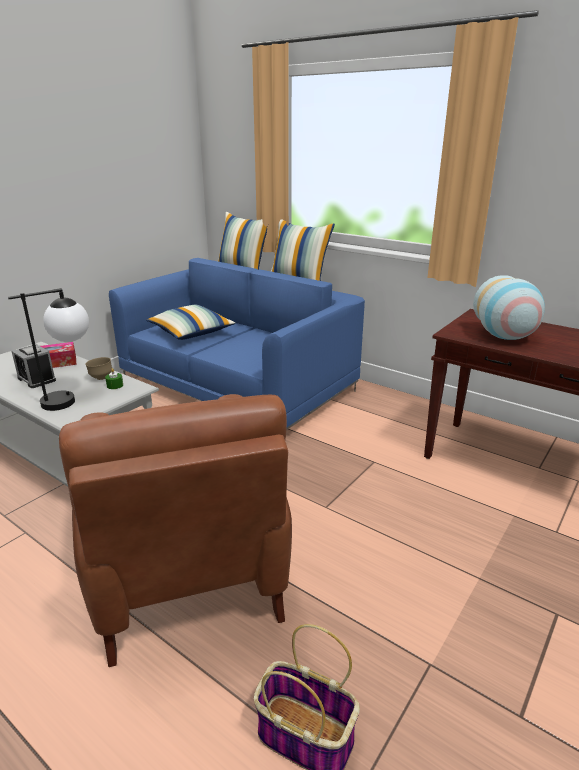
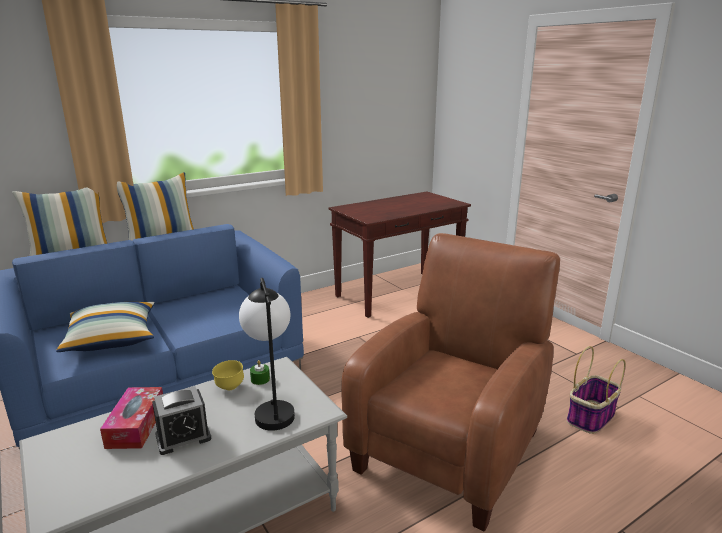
camera: 70 degrees left, 5 degrees down
brown armchair [59,394,292,667] -> brown armchair turned 60 degrees counterclockwise [341,233,560,531]
brown bowl [85,357,112,380] -> yellow bowl [212,360,244,390]
vase [473,275,545,340] -> none

